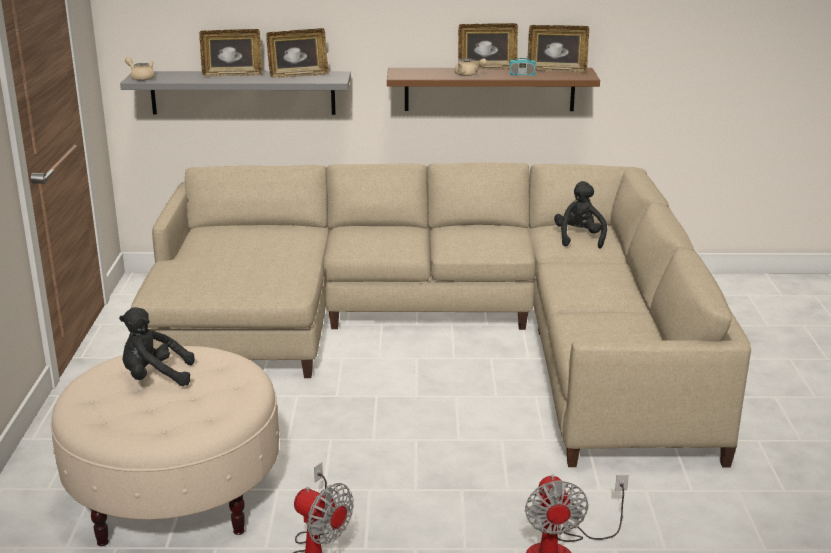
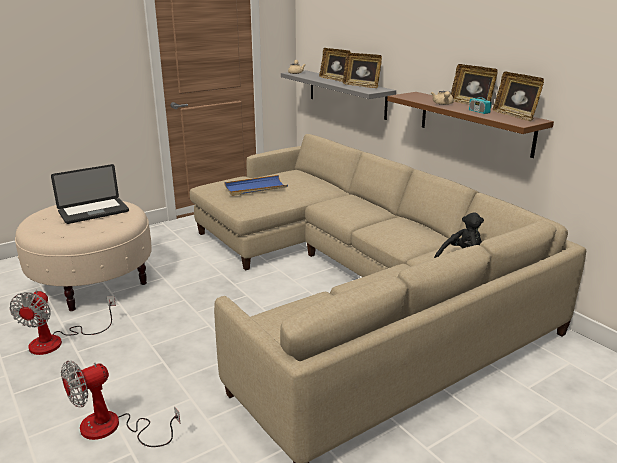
camera: 55 degrees right, 0 degrees up
black plush toy [119,307,194,386] -> laptop [51,164,129,224]
none -> blue tray [224,175,288,196]

